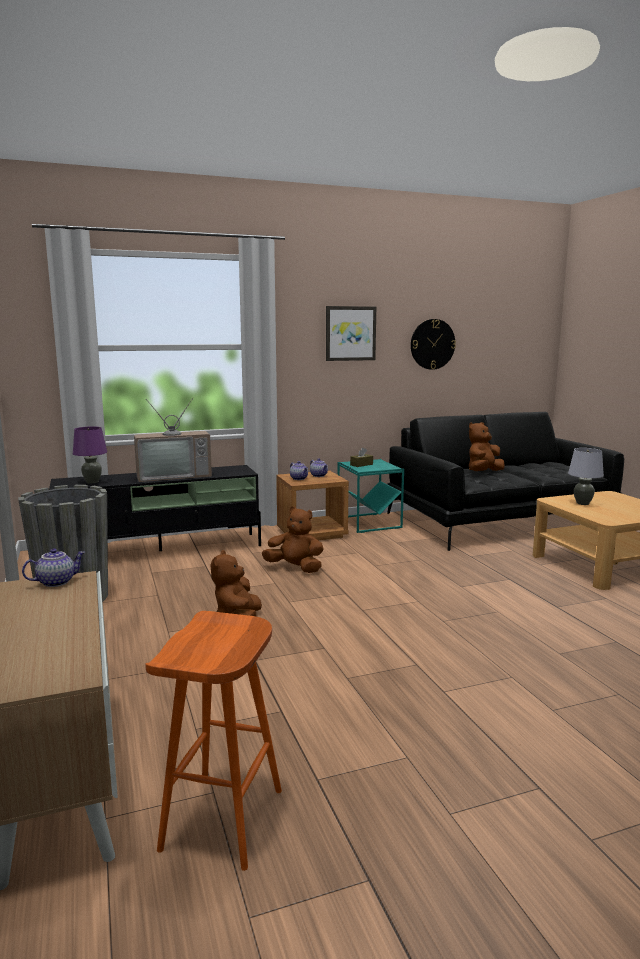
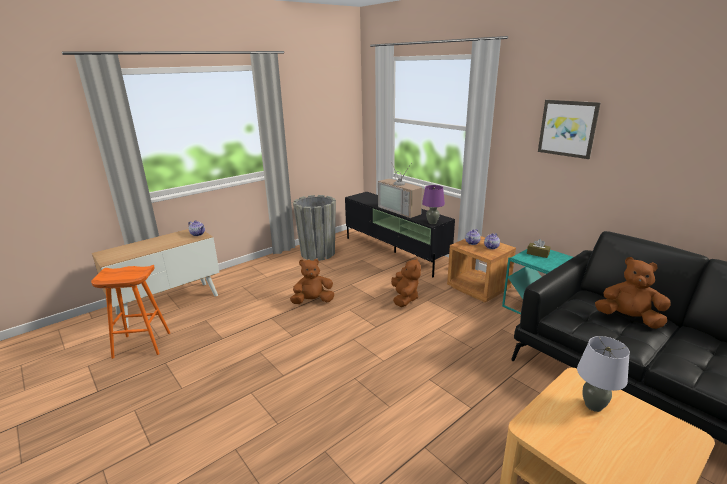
camera: 70 degrees right, 10 degrees up
purple table lamp [73,426,107,483] -> purple table lamp moved to [422,185,445,224]
wall clock [411,319,456,370] -> none

